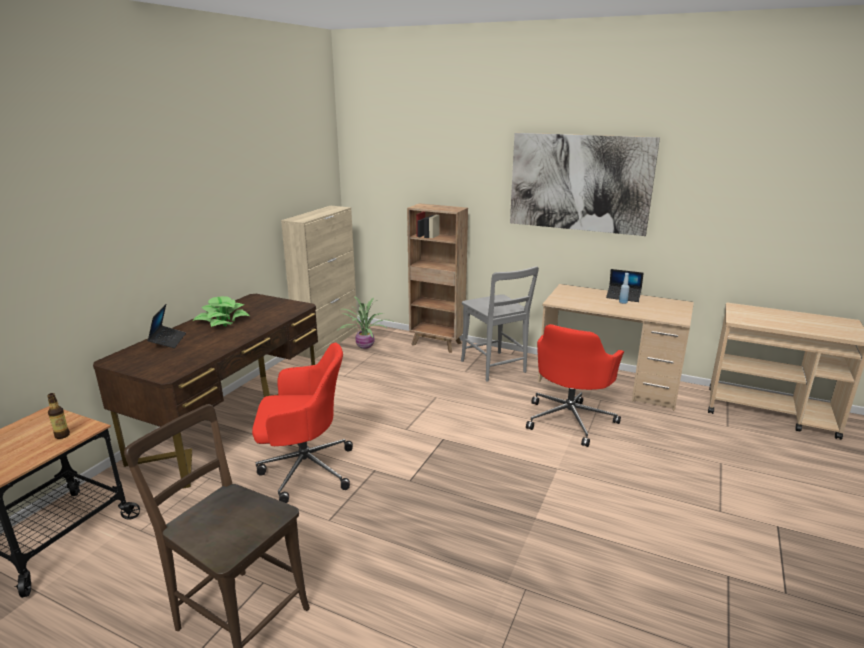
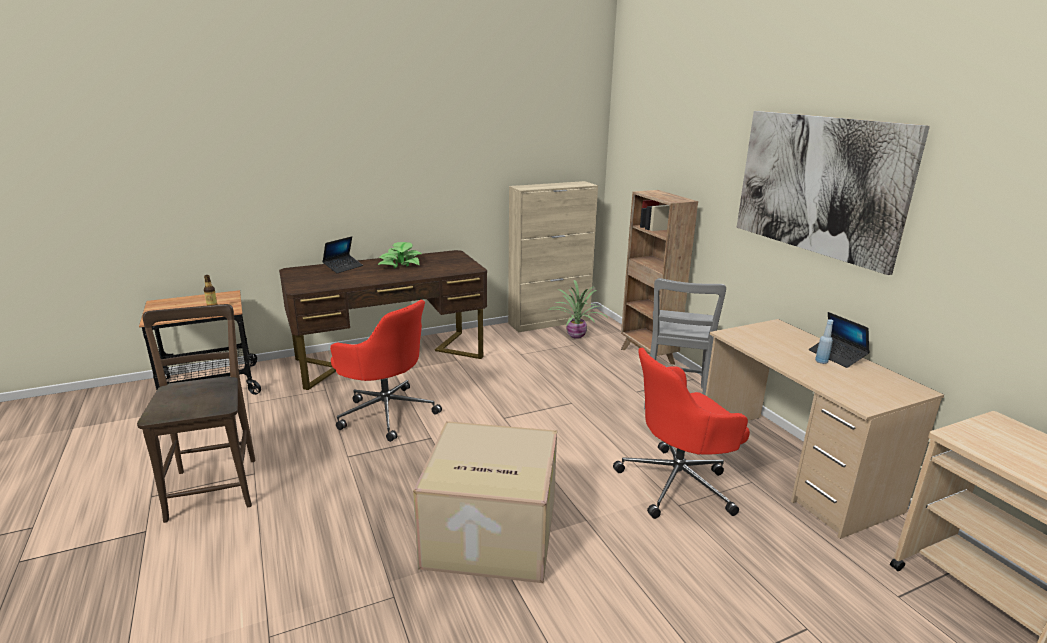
camera: 40 degrees right, 0 degrees up
none -> cardboard box [413,421,557,583]

